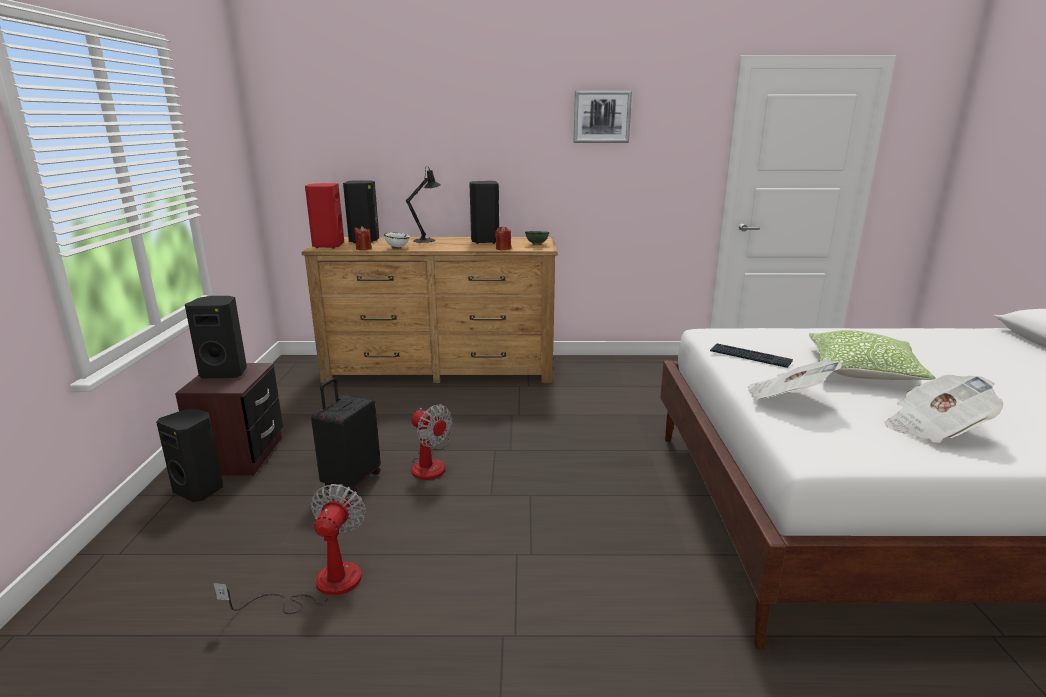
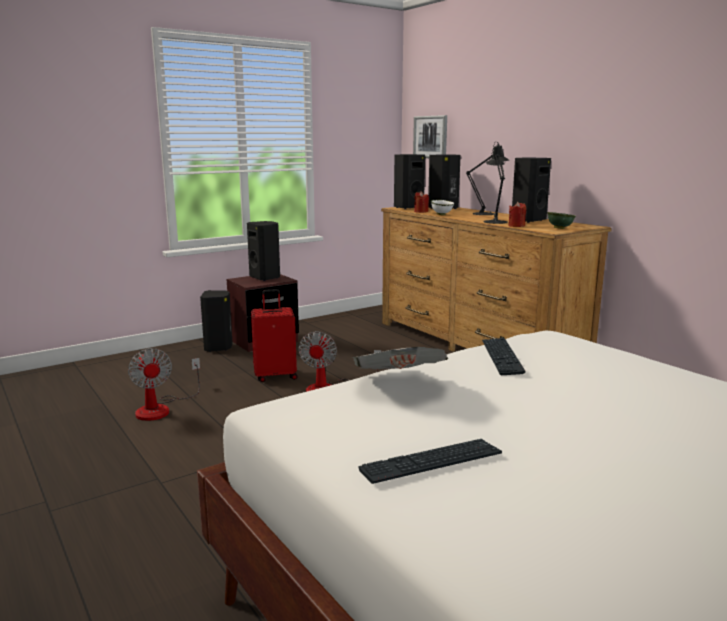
camera: 55 degrees right, 5 degrees down
fan [213,484,366,614] -> fan turned 90 degrees clockwise [128,348,200,421]
red speaker [305,183,344,249] -> black speaker [394,154,425,209]
black suitcase [311,378,381,494] -> red suitcase [251,289,298,382]
picture [574,91,632,143] -> picture moved to [413,115,447,158]
pillow [809,330,936,380] -> none
newspaper [885,375,1003,443] -> keyboard [358,439,502,484]
none -> black table lamp [484,142,508,224]

